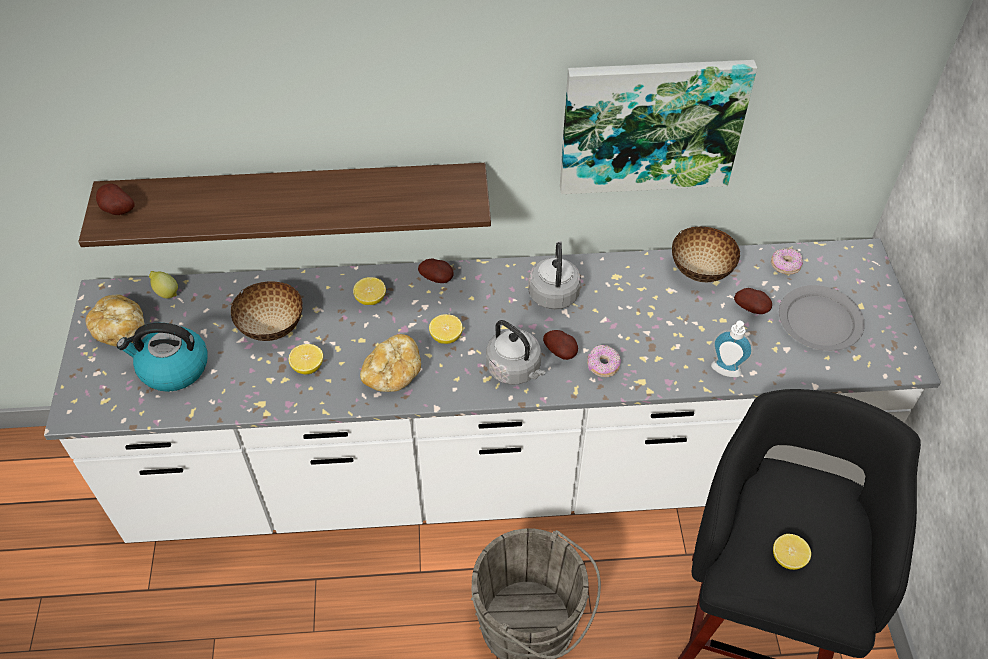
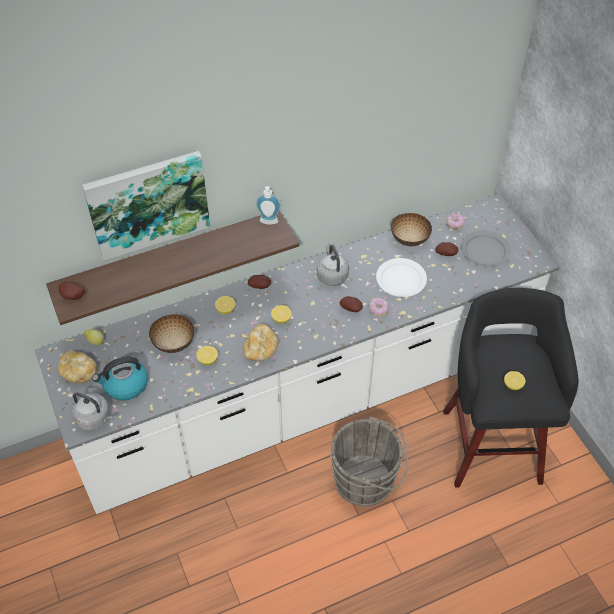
camera: 20 degrees left, 0 degrees up
grey kettle [486,320,546,385] -> grey kettle moved to [72,392,113,431]
picture [560,60,757,194] -> picture moved to [82,151,210,261]
soap dispenser [711,321,753,377] -> soap dispenser moved to [256,186,281,225]
none -> white plate [376,258,427,297]

